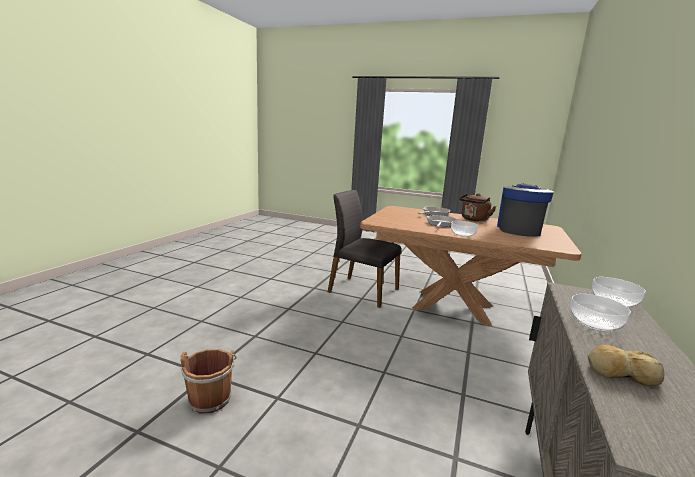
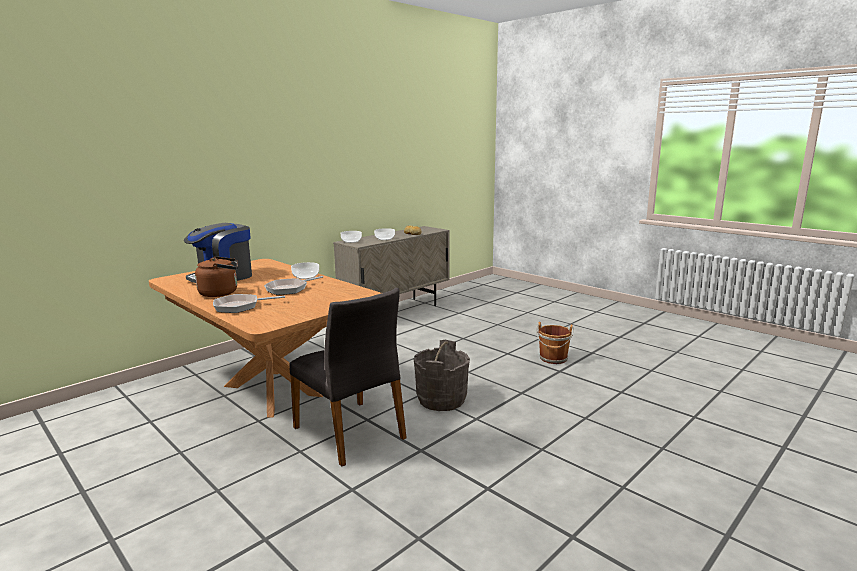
camera: 155 degrees left, 0 degrees up
none -> grey bucket [413,339,470,411]

